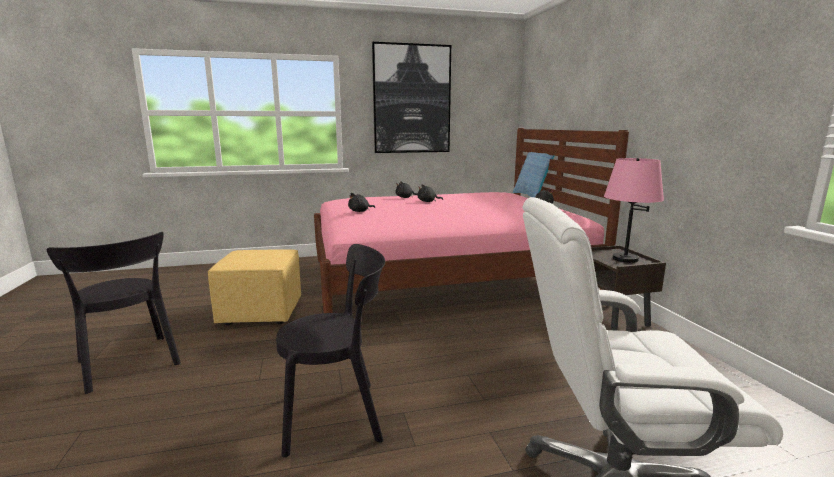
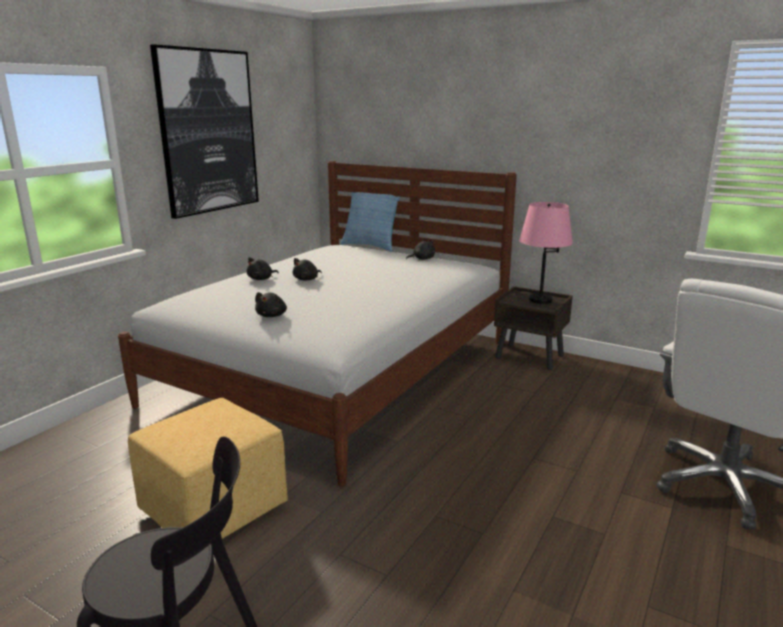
camera: 45 degrees left, 5 degrees up
black chair [276,244,385,457] -> none
pink bed [314,128,629,313] -> white bed [118,161,517,487]

